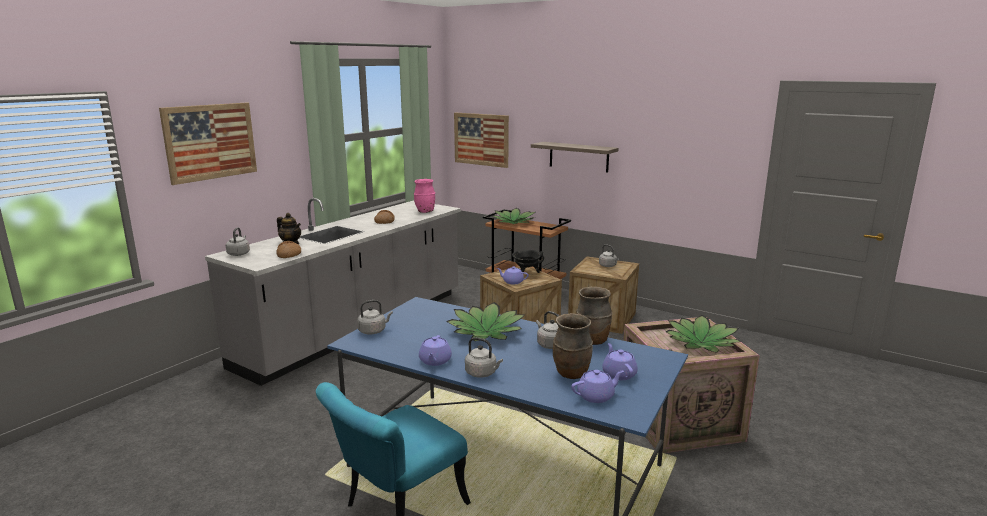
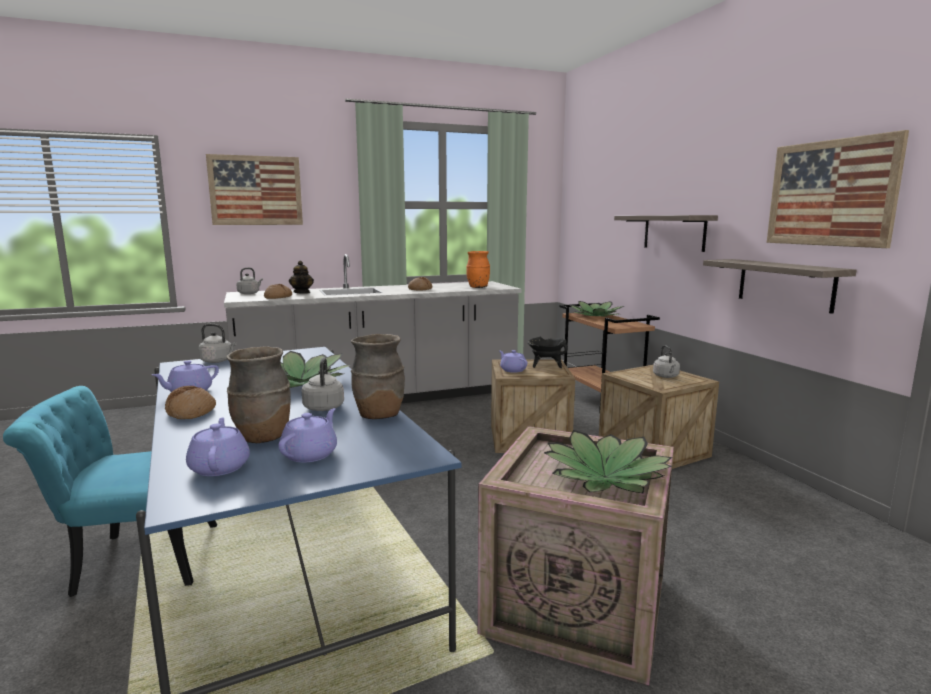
camera: 35 degrees right, 5 degrees down
pink vase [414,179,435,213] -> orange vase [466,251,490,288]
picture [454,113,509,168] -> picture moved to [767,130,909,248]
grey kettle [465,337,503,378] -> bread [165,386,216,419]
purple teapot [571,370,624,403] -> purple teapot turned 120 degrees counterclockwise [186,417,250,476]
none -> shelf [703,259,857,314]

